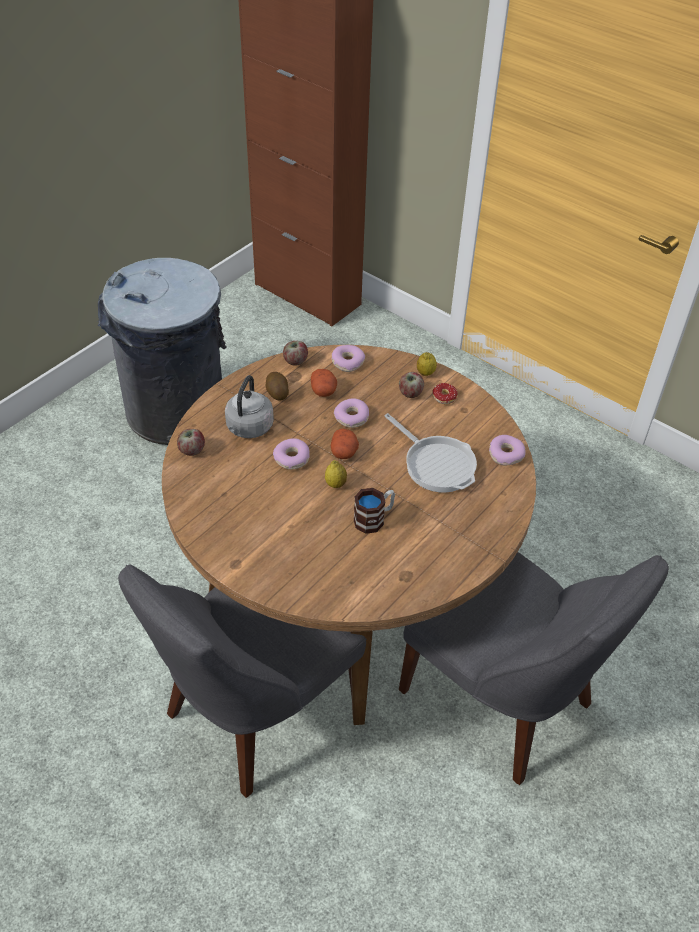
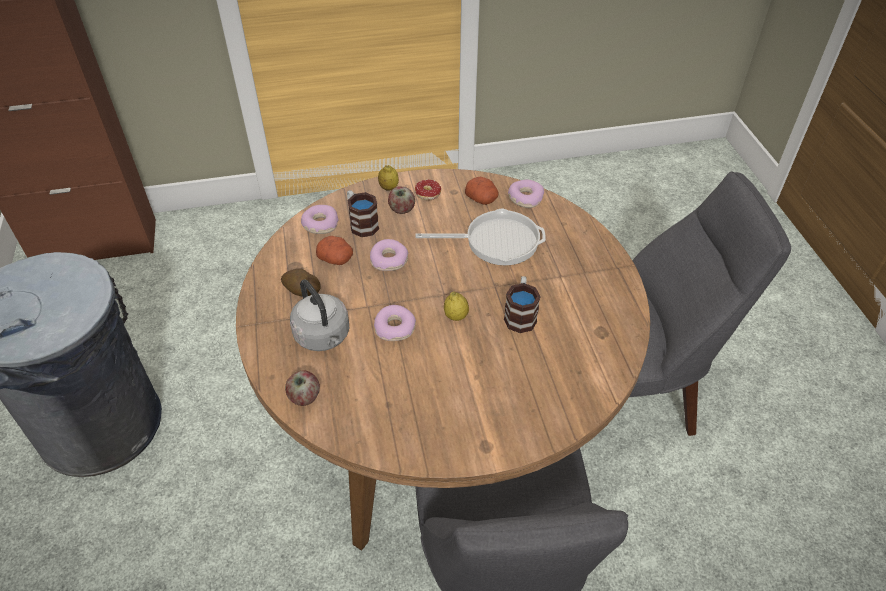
camera: 50 degrees left, 0 degrees up
apple [283,341,308,366] -> none
potato [331,429,359,459] -> potato moved to [465,177,499,205]
none -> mug [347,190,379,237]

